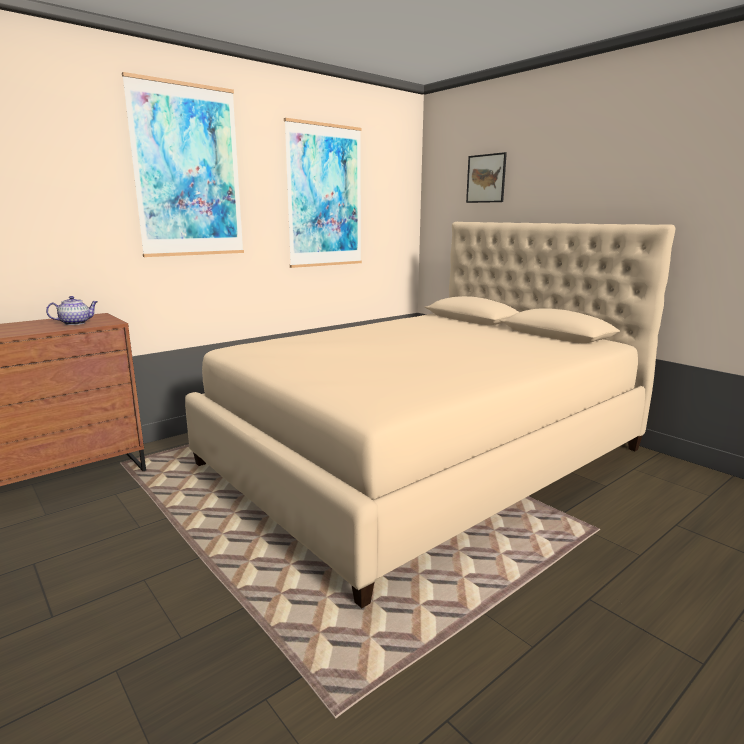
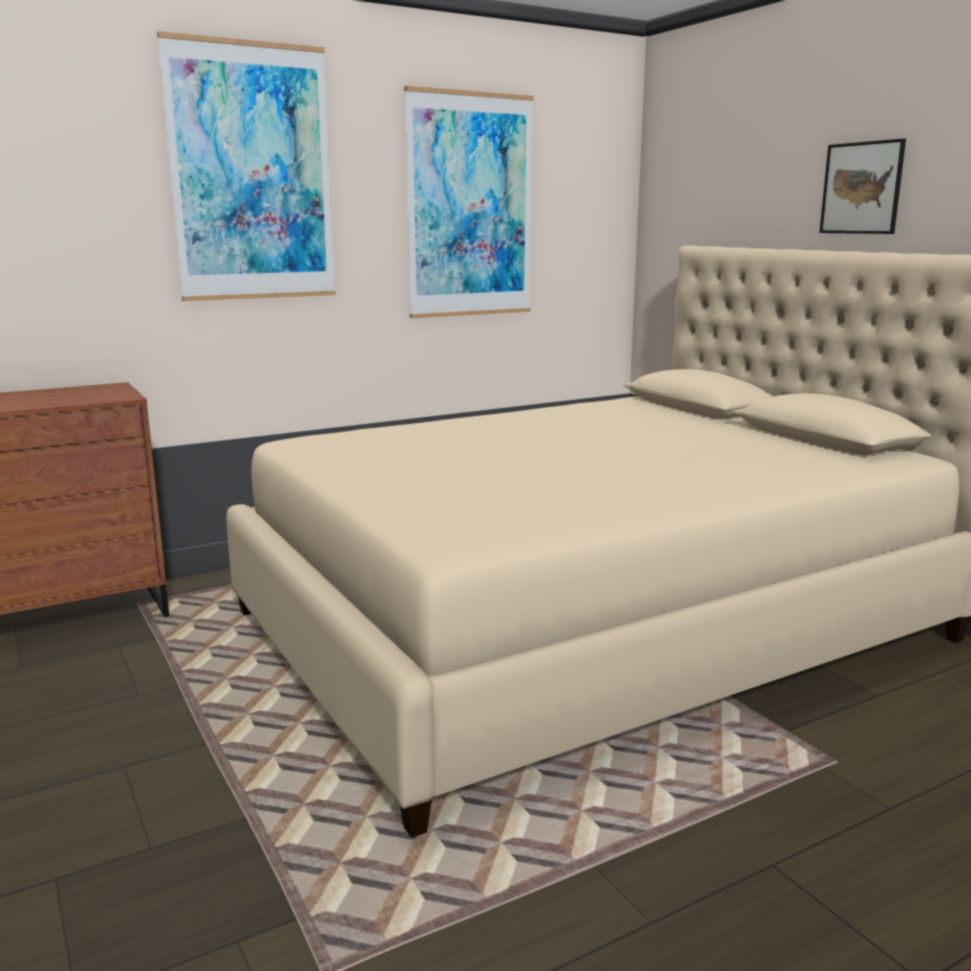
camera: 10 degrees right, 0 degrees up
teapot [46,296,98,325] -> none
picture [466,152,507,203] -> picture moved to [819,138,906,234]

